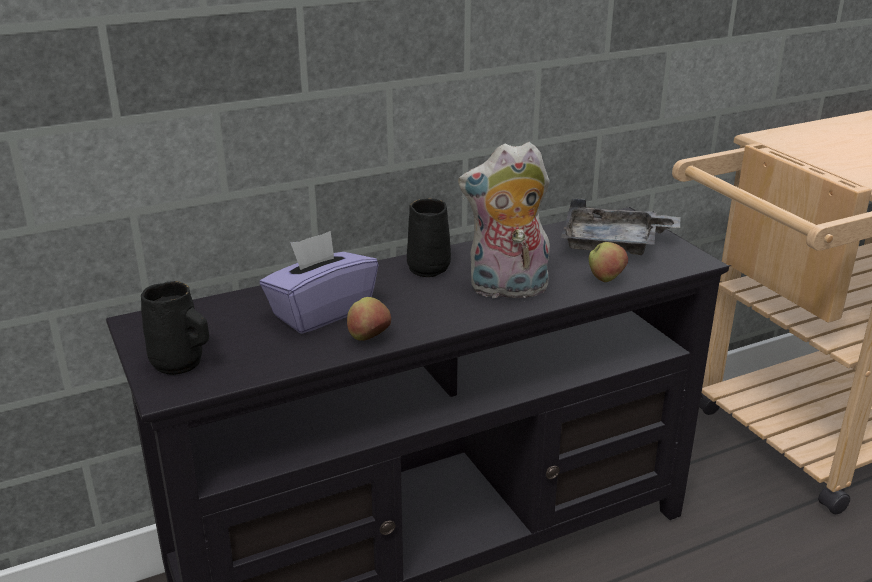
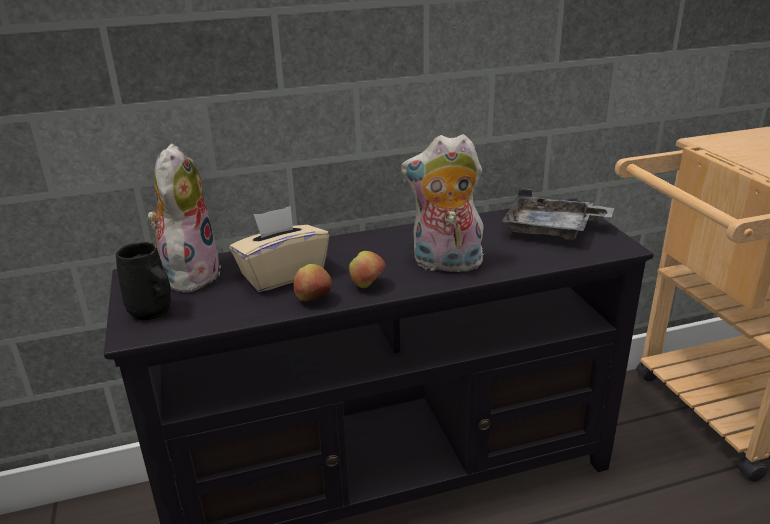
camera: 10 degrees right, 0 degrees up
purple tissue box [260,231,378,334] -> beige tissue box [229,206,329,292]
black mug [407,198,451,277] -> none
apple [589,242,628,282] -> apple moved to [349,251,386,288]
none -> plush toy [147,143,221,293]

